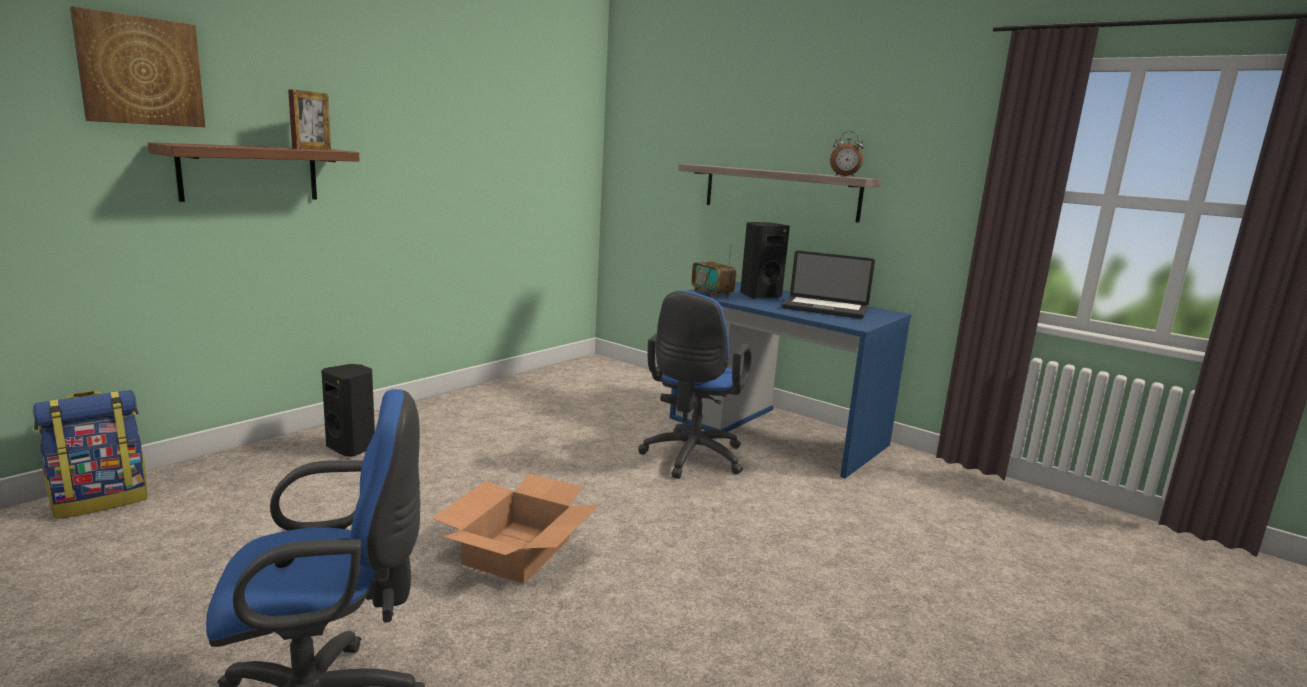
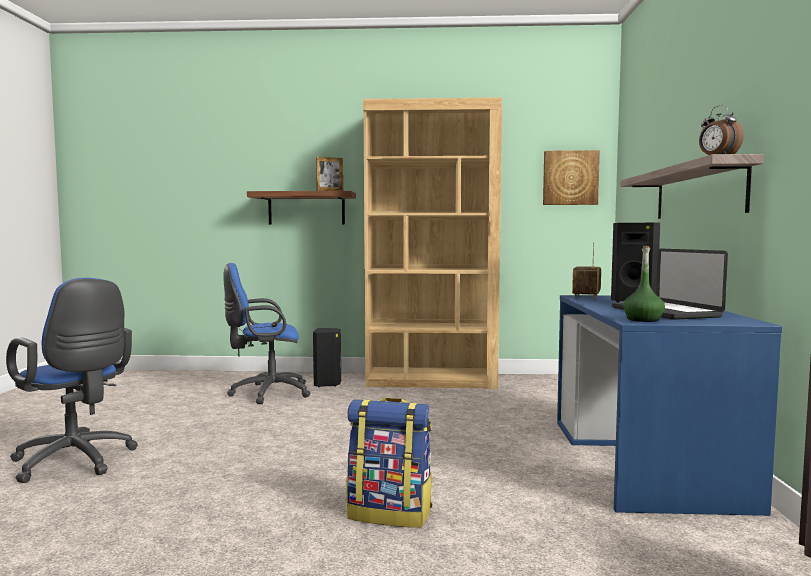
camera: 55 degrees right, 10 degrees down
backpack [33,390,147,519] -> backpack moved to [346,397,433,528]
picture [70,6,205,127] -> picture moved to [543,150,600,205]
cardboard box [432,474,599,583] -> none
blue office chair [638,290,752,479] -> blue office chair moved to [223,263,311,404]
none -> brown bookcase [363,97,502,389]
none -> green bottle [623,245,665,322]

